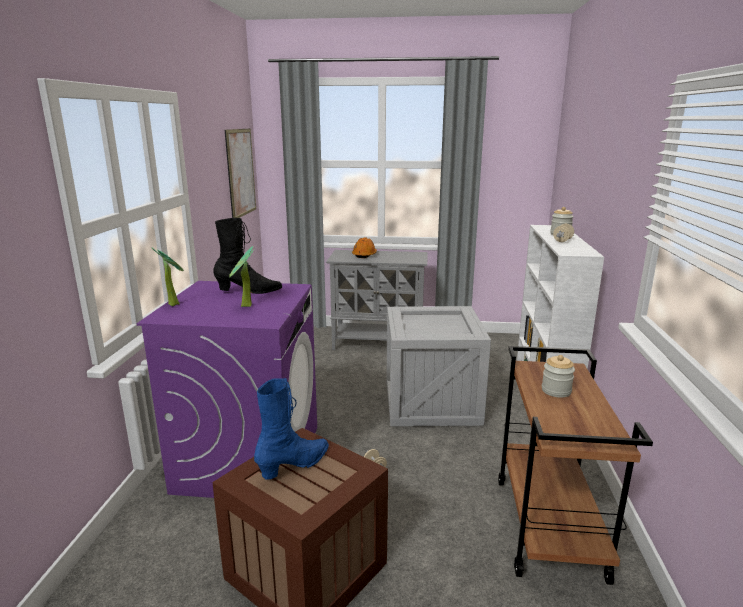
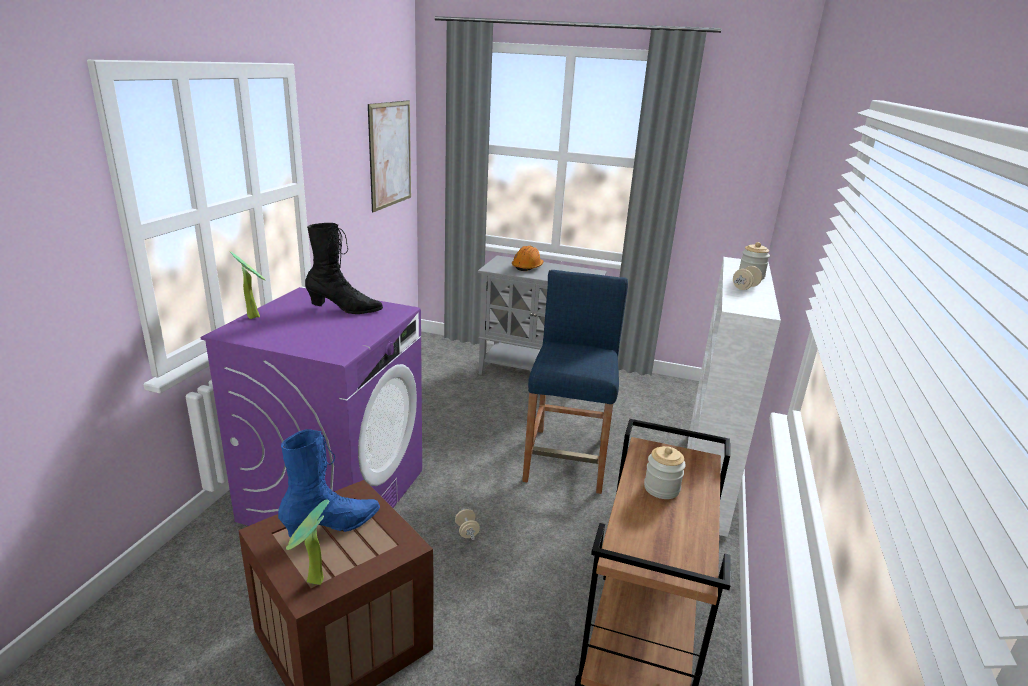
camera: 10 degrees right, 5 degrees up
potted plant [229,246,254,307] -> potted plant moved to [286,499,329,585]
crate [386,306,491,426] -> blue stool [522,270,628,494]

